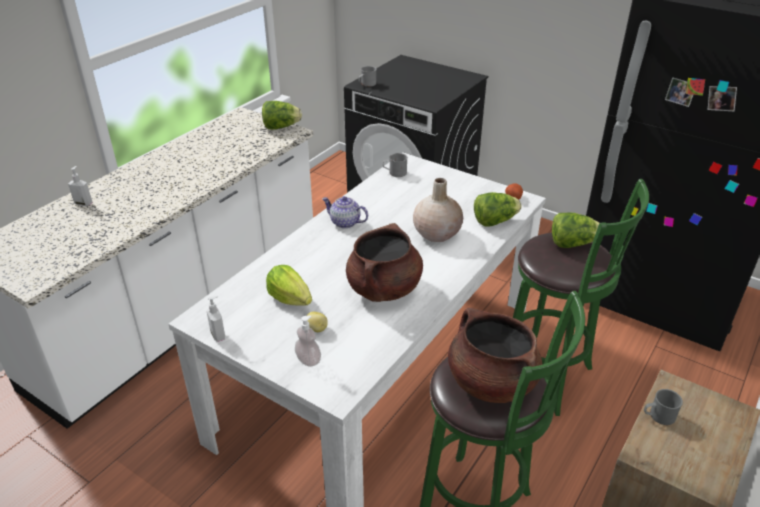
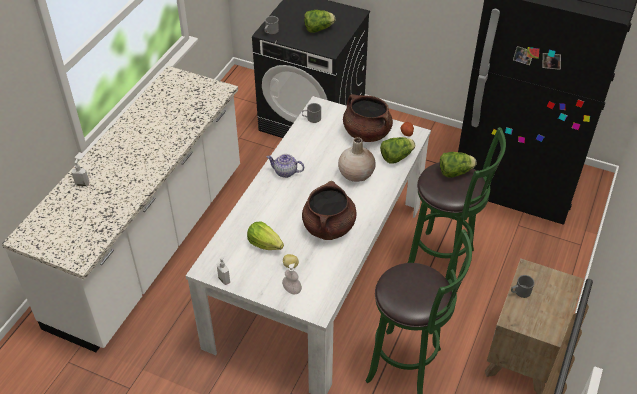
camera: 10 degrees left, 10 degrees up
lettuce [262,101,302,130] -> lettuce moved to [304,10,336,33]
brown cooking pot [448,308,543,403] -> brown cooking pot moved to [343,94,393,142]

